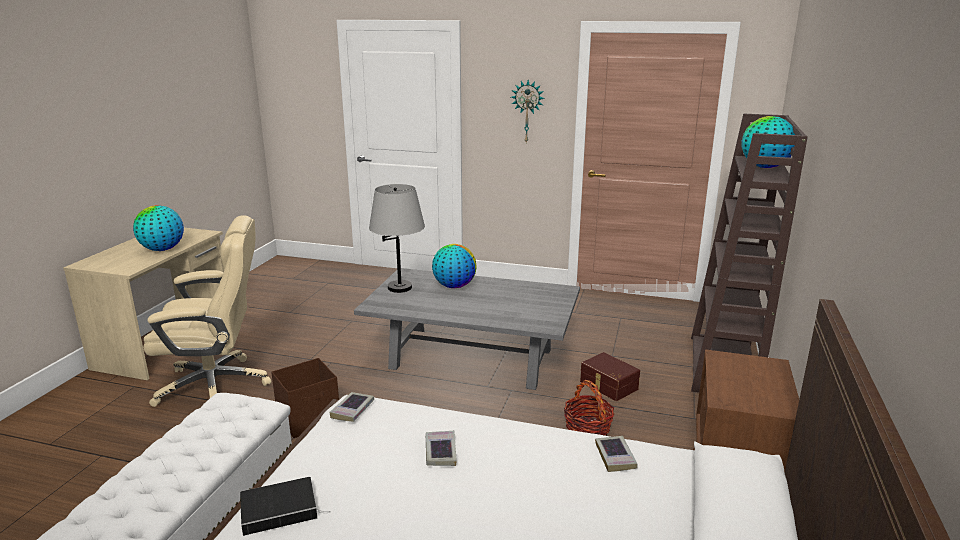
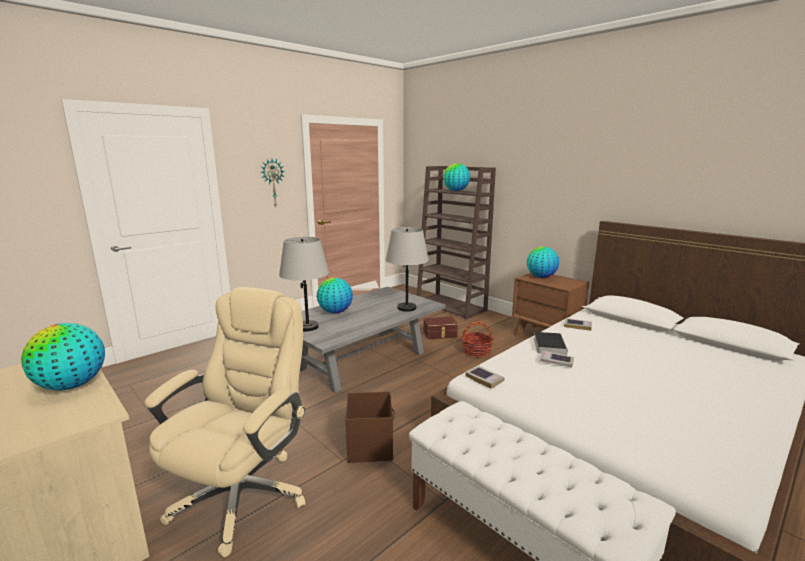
camera: 60 degrees left, 5 degrees down
book [240,477,331,536] -> book moved to [534,332,568,355]
none -> grey table lamp [386,227,429,312]
none -> globe [527,247,559,278]

